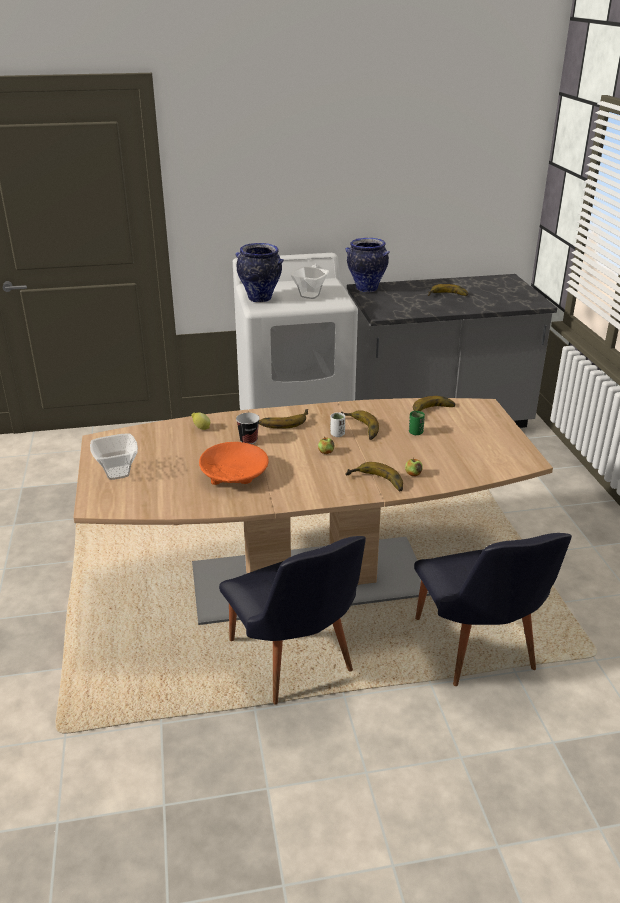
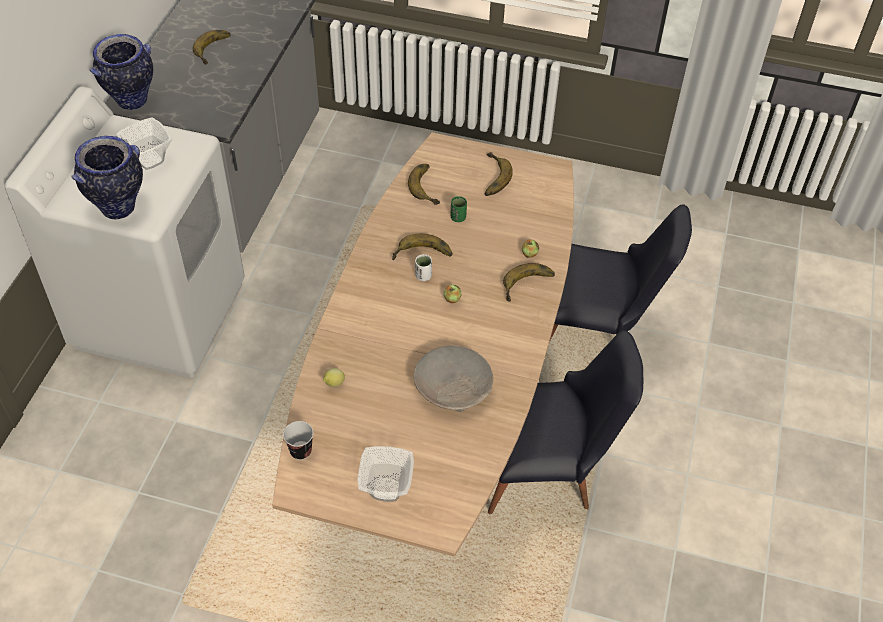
camera: 65 degrees left, 20 degrees up
orange bowl [199,442,268,485] -> beige bowl [414,345,493,412]
cup [236,413,260,444] -> cup moved to [283,421,313,460]
banana [259,409,308,429] -> banana moved to [485,152,513,196]

